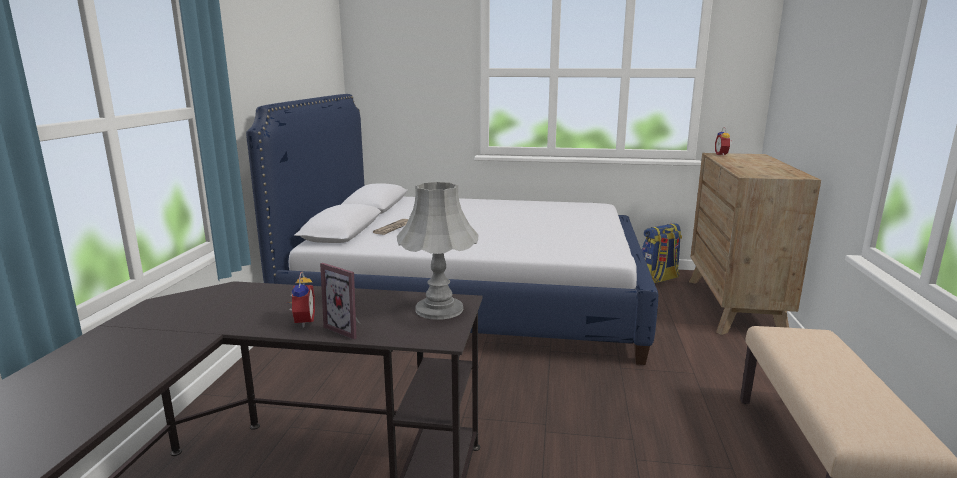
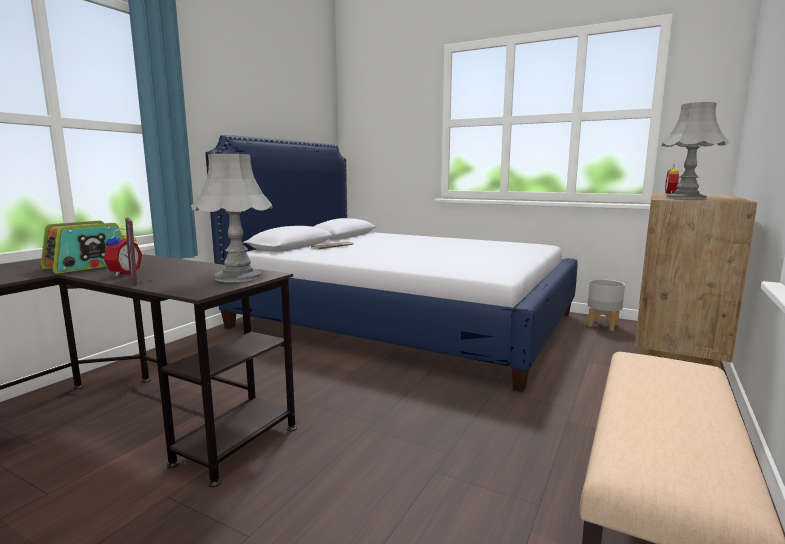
camera: 20 degrees right, 5 degrees down
backpack [642,223,682,283] -> grey planter [587,279,625,331]
none -> radio [41,221,122,274]
none -> grey table lamp [661,102,729,199]

